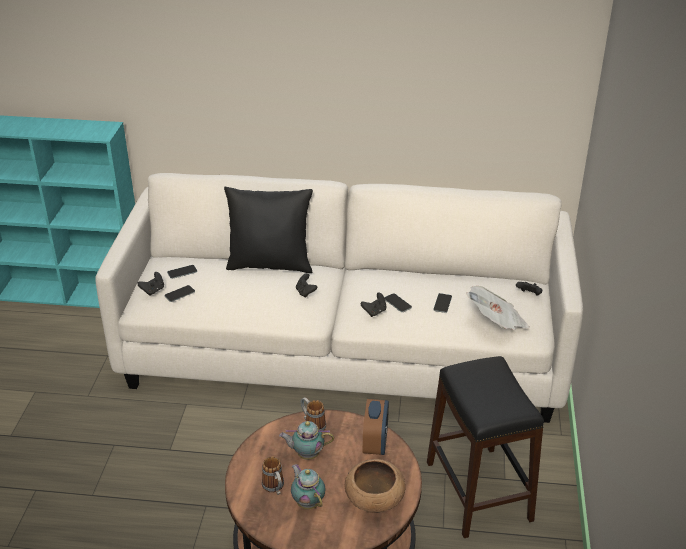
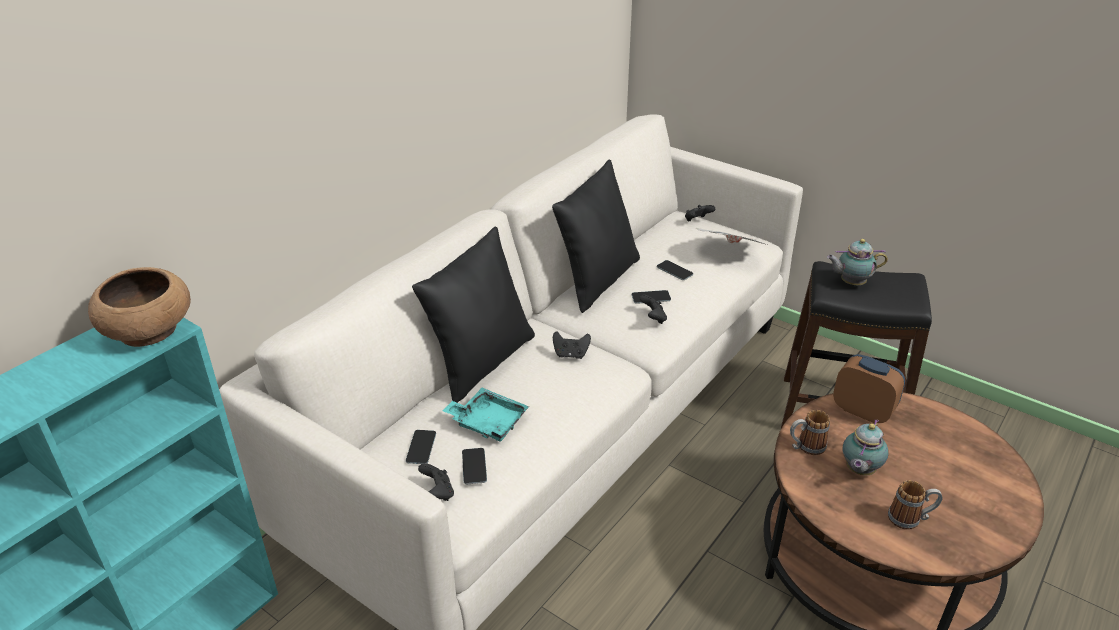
camera: 60 degrees left, 0 degrees up
teapot [291,464,325,509] -> teapot moved to [827,239,888,285]
brown bowl [345,459,406,513] -> brown bowl moved to [88,267,191,347]
none -> turquoise tray [442,388,529,442]
none -> black pillow [552,160,640,313]

